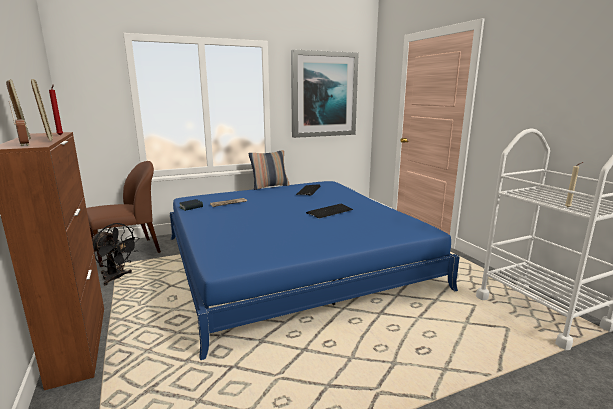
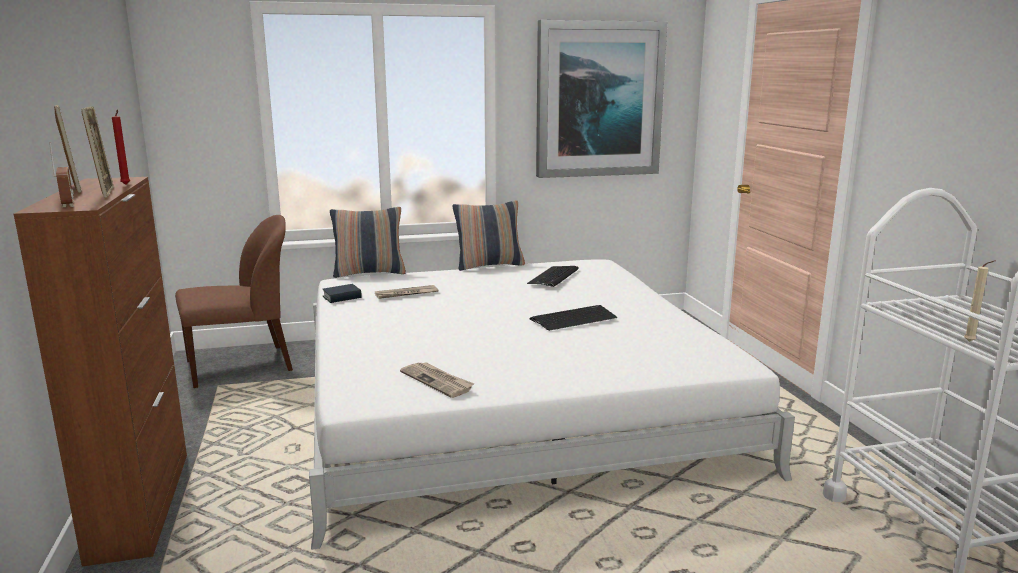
camera: 10 degrees right, 0 degrees up
black fan [92,223,138,286] -> none
blue bed [170,181,460,360] -> white bed [309,259,795,550]
none -> pillow [330,207,406,278]
none -> newspaper [400,362,474,398]

